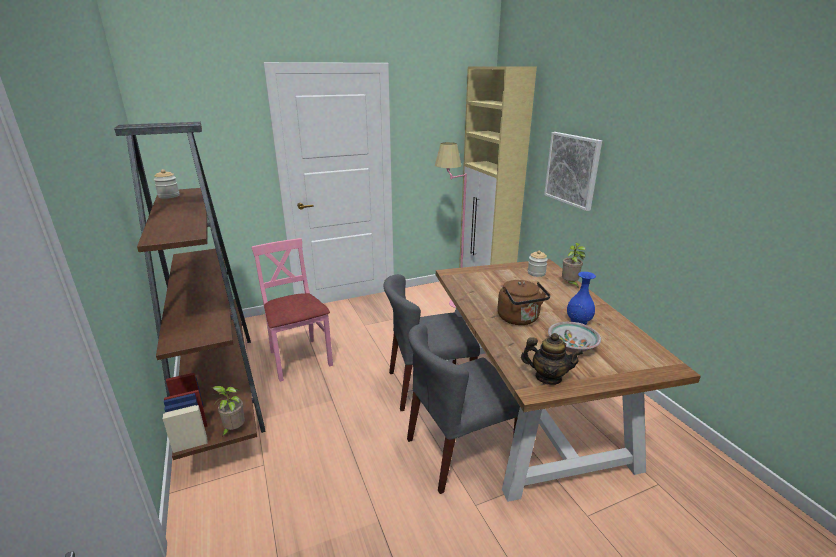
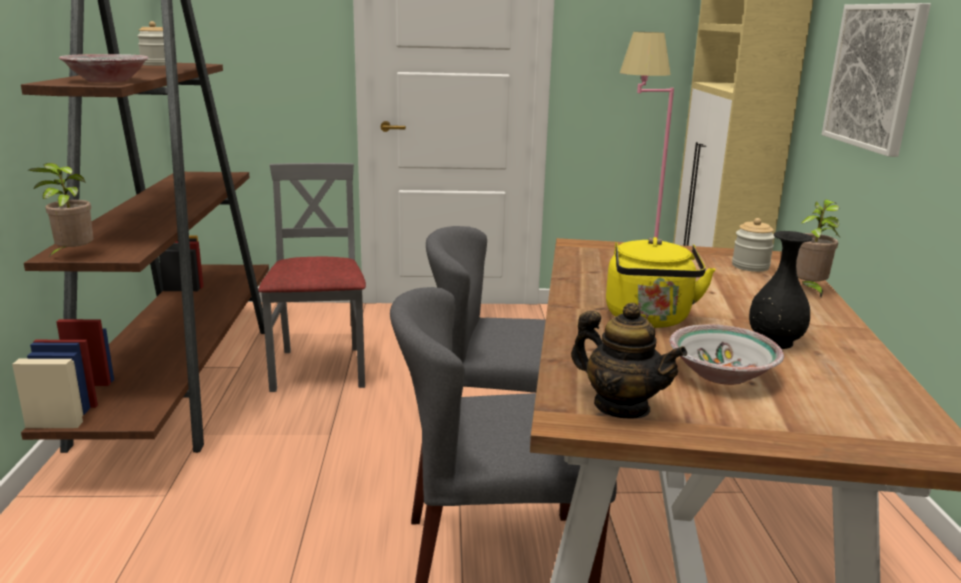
camera: 20 degrees right, 5 degrees down
potted plant [212,386,245,438] -> potted plant moved to [28,163,93,259]
pink chair [251,238,333,382] -> grey chair [258,163,366,392]
brown kettle [497,280,550,325] -> yellow kettle [606,237,715,328]
blue vase [567,272,596,325] -> black vase [749,231,812,349]
none -> bowl [59,54,149,83]

